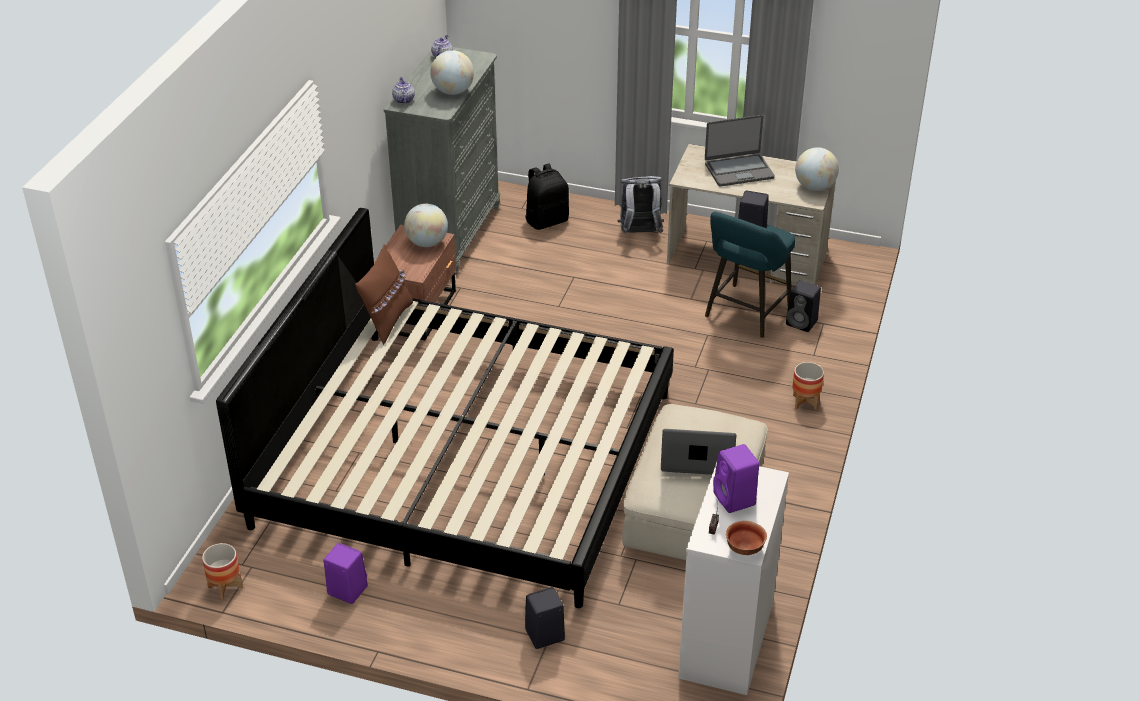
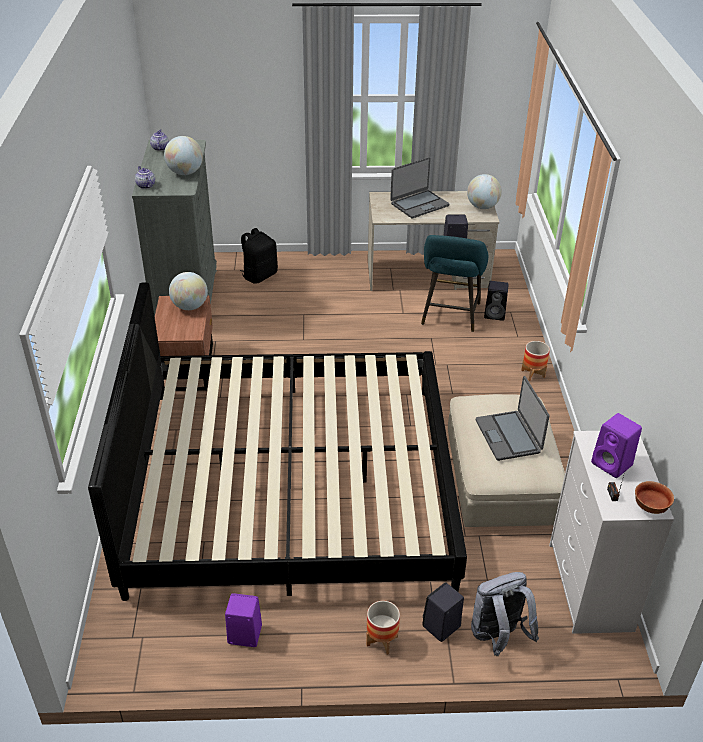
camera: 20 degrees left, 0 degrees up
planter [202,543,243,600] -> planter moved to [366,601,400,655]
brown pillow [355,245,413,345] -> none
grey backpack [617,176,664,234] -> grey backpack moved to [471,572,539,656]
laptop [661,429,736,475] -> laptop turned 90 degrees counterclockwise [476,376,550,461]

